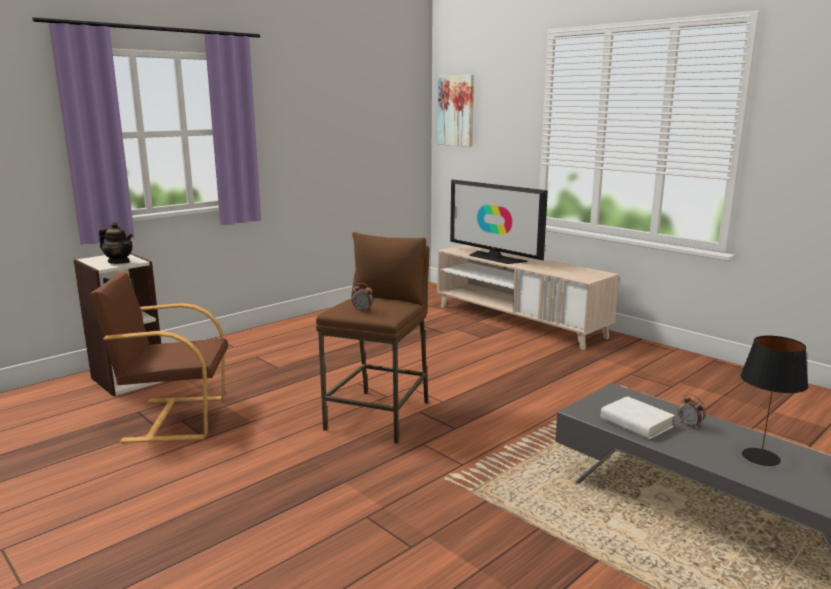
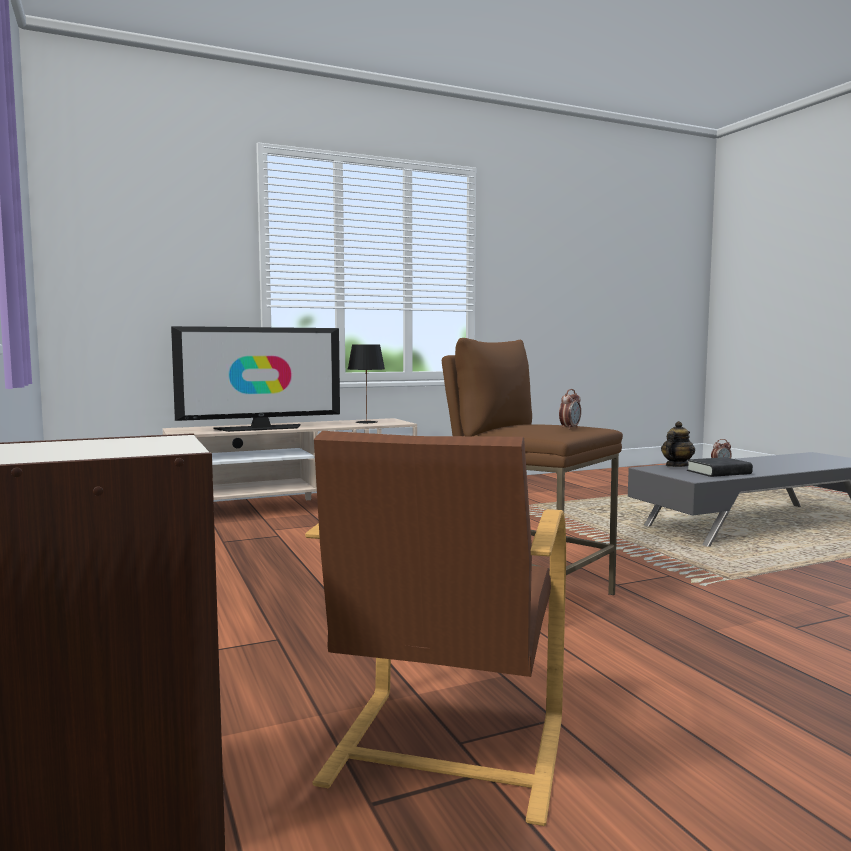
camera: 70 degrees left, 10 degrees down
teapot [99,222,133,264] -> teapot moved to [661,421,695,467]
picture [438,75,474,147] -> none
white book [601,396,675,439] -> black book [687,457,753,477]
black table lamp [740,336,808,466] -> black table lamp moved to [348,345,385,424]

